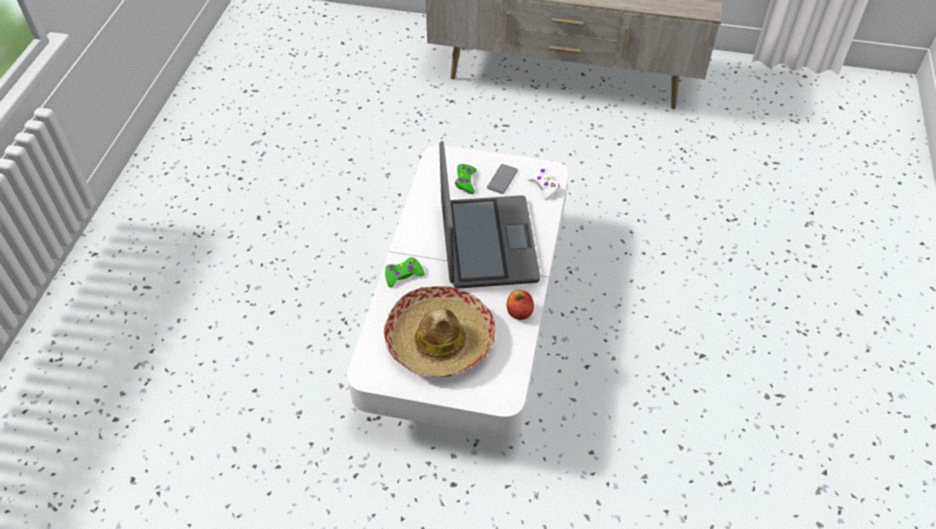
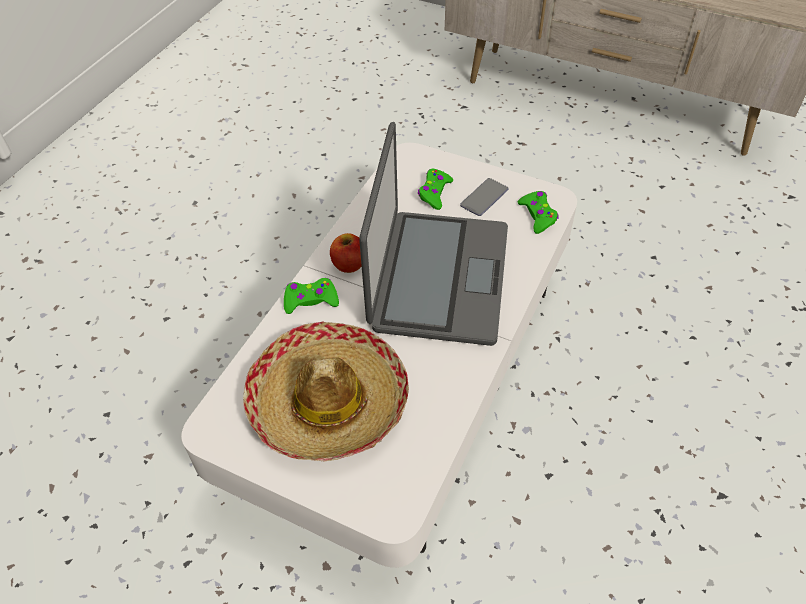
camera: 15 degrees right, 0 degrees up
apple [507,290,534,320] -> apple moved to [330,233,362,273]
white game controller [527,168,559,200] -> green game controller [518,191,559,234]

